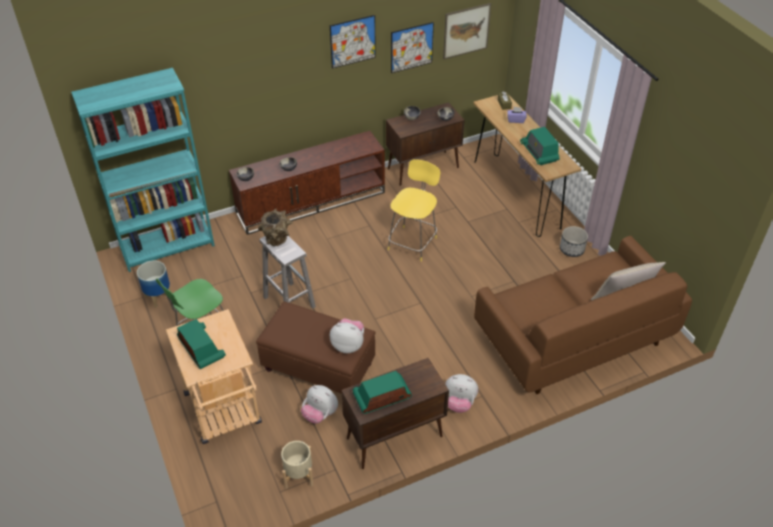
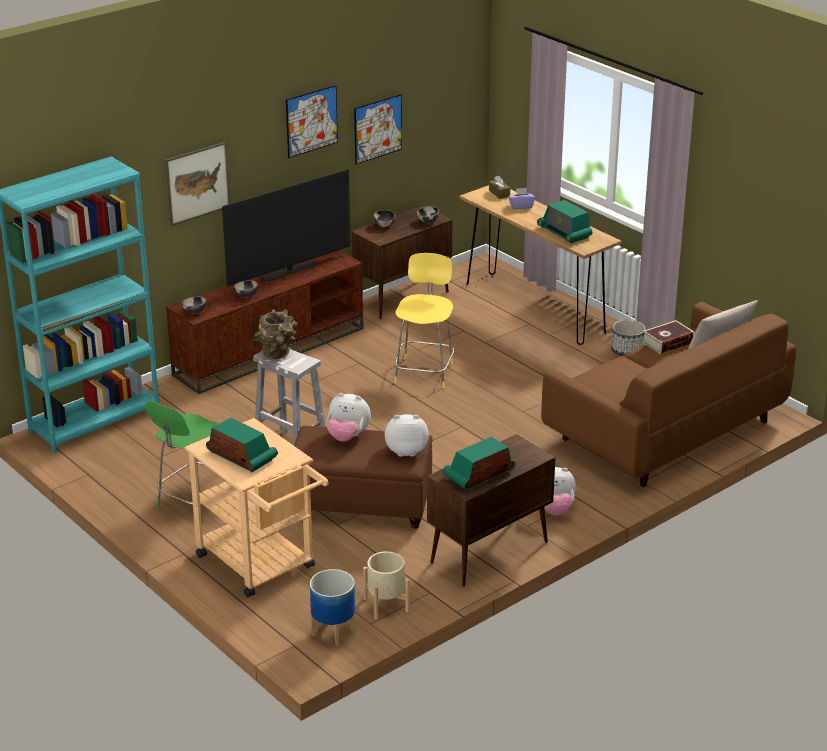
camera: 15 degrees left, 15 degrees down
planter [137,260,172,308] -> planter moved to [310,569,356,646]
plush toy [301,385,338,424] -> plush toy moved to [327,393,371,442]
picture [443,3,491,59] -> picture moved to [165,142,230,226]
none -> television [222,169,351,286]
none -> book [642,320,694,354]

